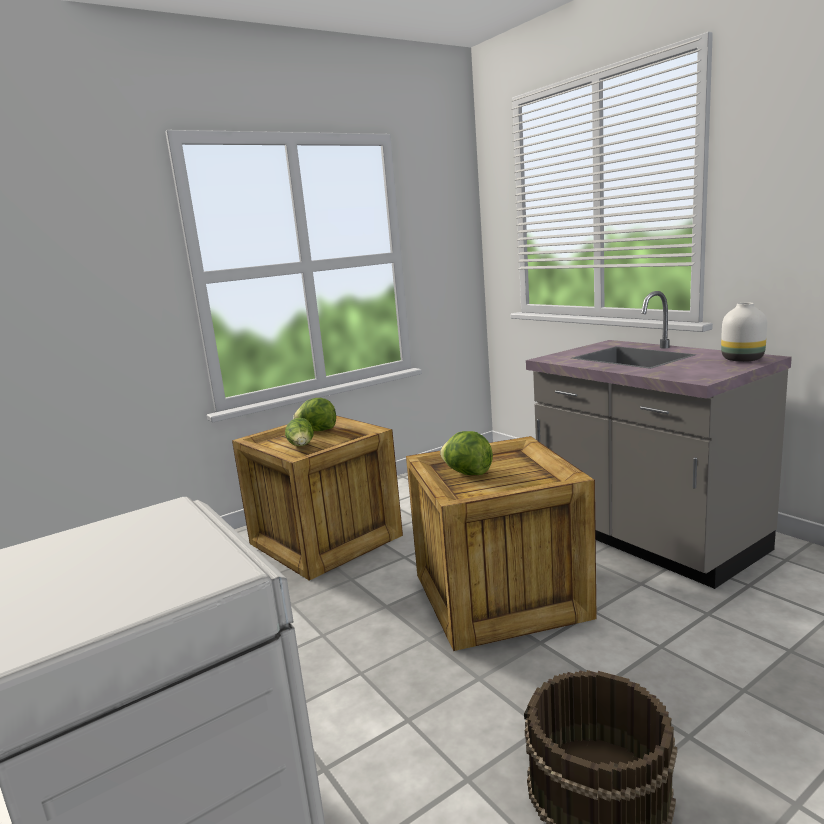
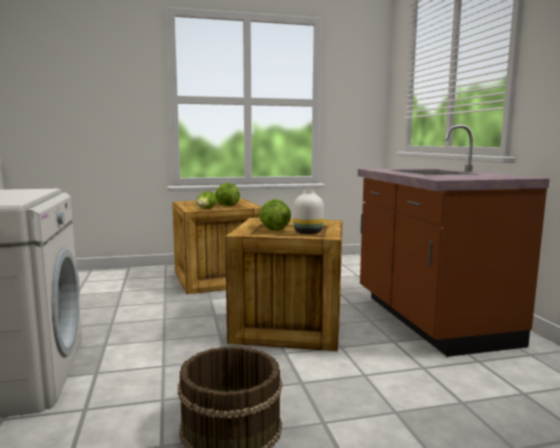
camera: 20 degrees right, 5 degrees down
grey counter [526,291,792,589] -> brown counter [358,124,550,357]
white vase [721,303,767,362] -> white vase moved to [294,190,324,234]

